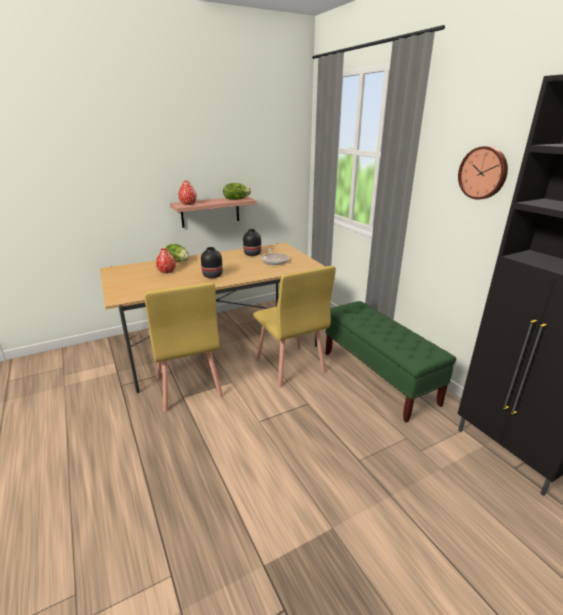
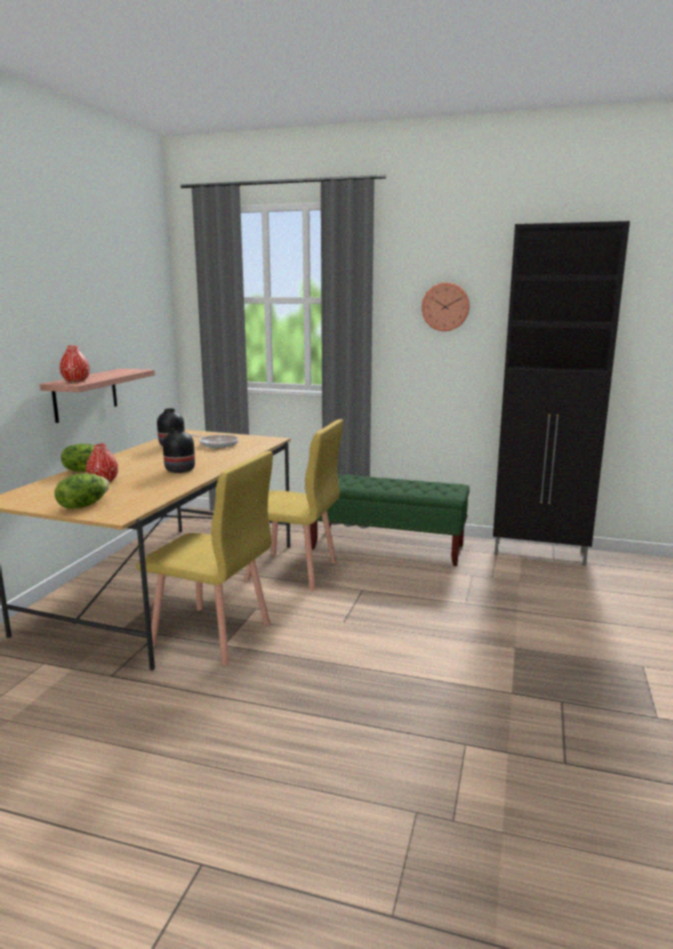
camera: 45 degrees left, 10 degrees down
lettuce [223,183,251,200] -> lettuce moved to [54,473,110,509]

